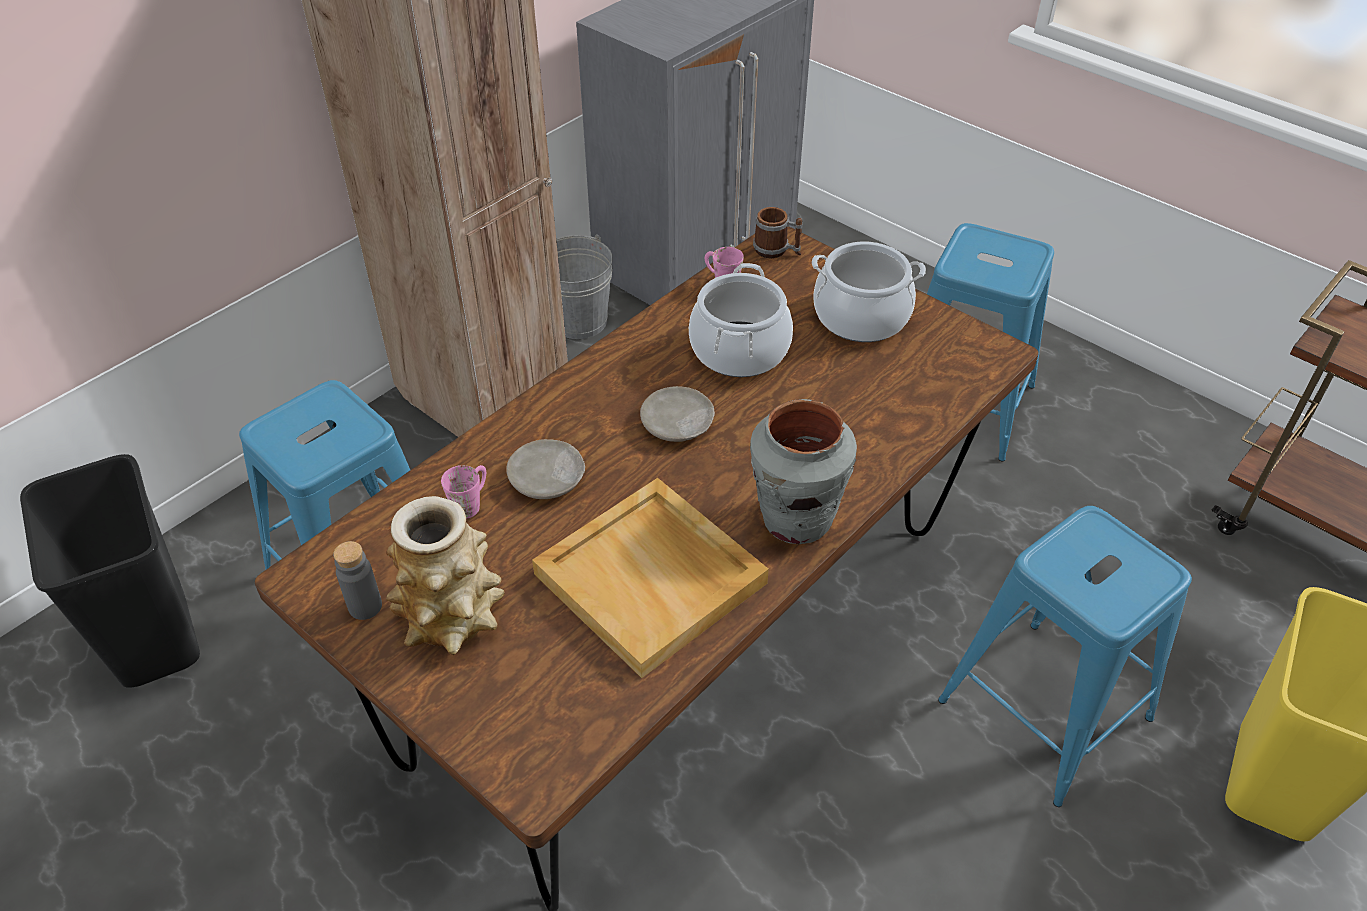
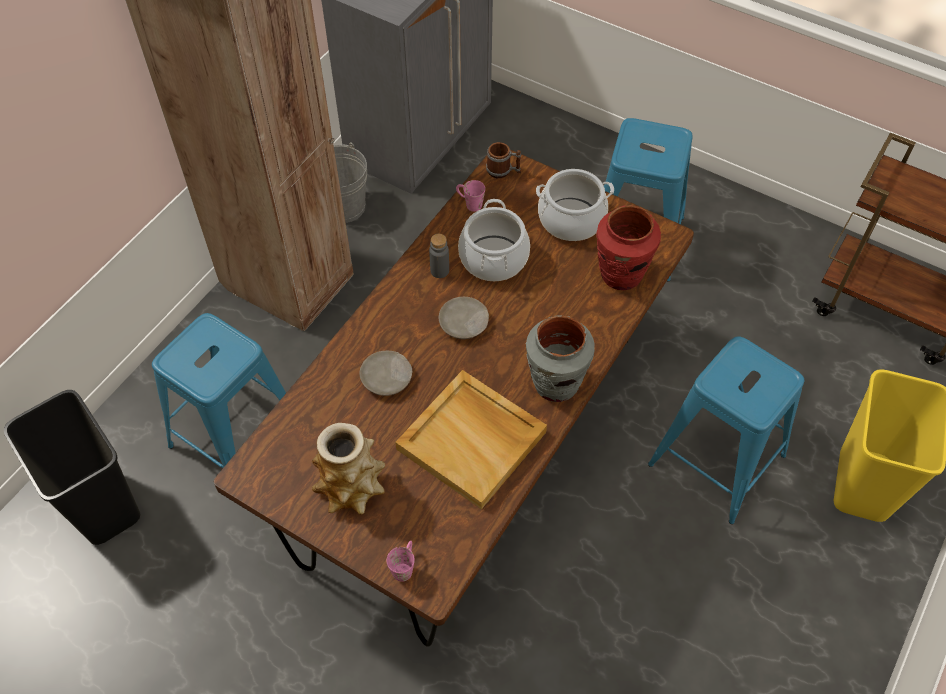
camera: 10 degrees left, 10 degrees up
grey bottle [333,541,382,620] -> grey bottle moved to [429,234,449,278]
pink mug [441,465,486,519] -> pink mug moved to [387,541,415,582]
none -> red vase [596,205,661,290]

